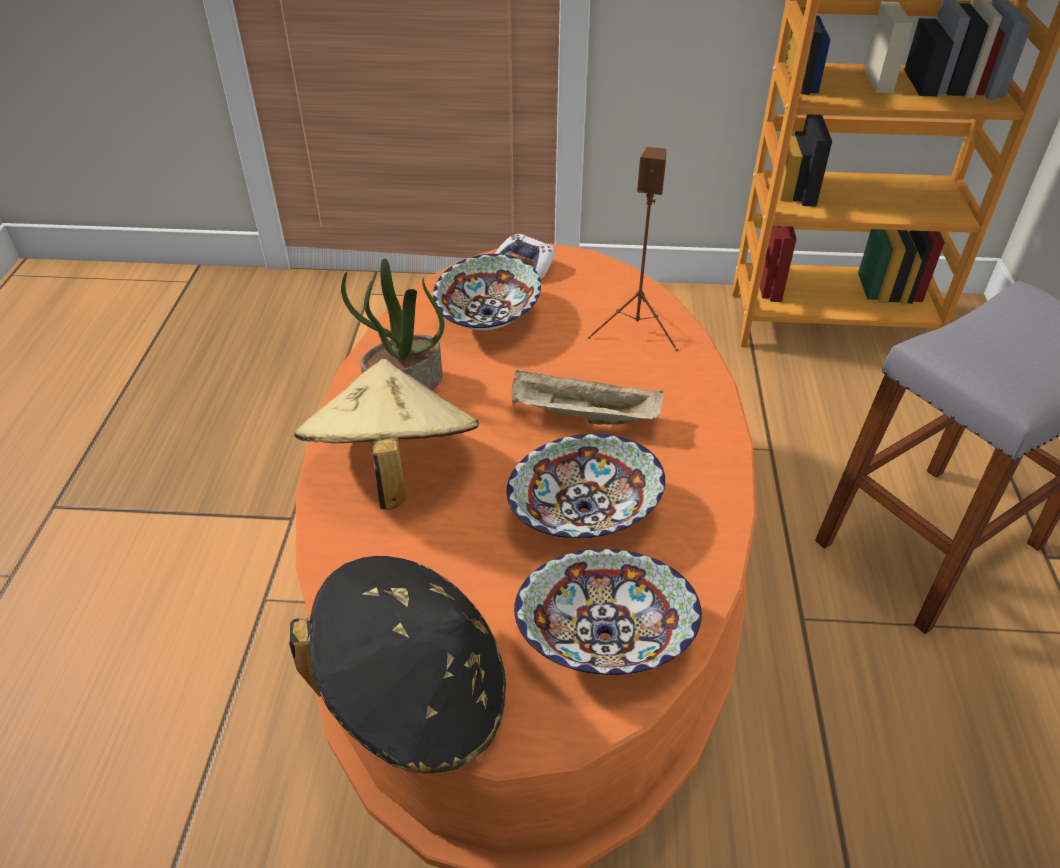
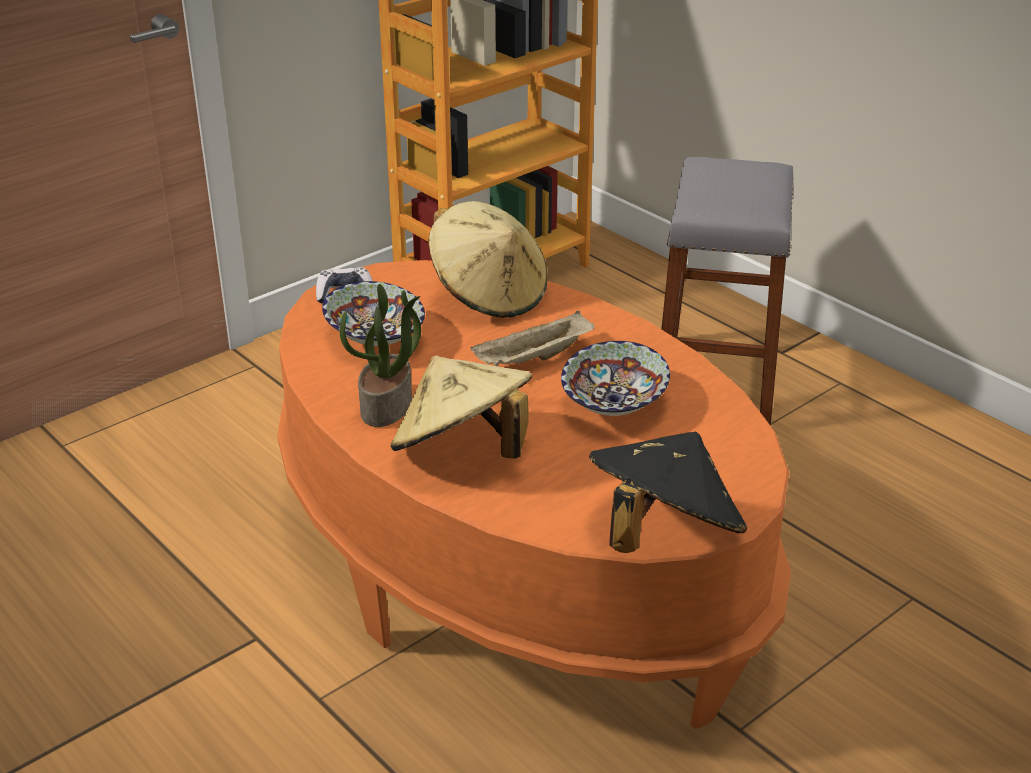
camera: 45 degrees left, 10 degrees down
bowl [514,549,702,675] -> none
brown speaker [588,147,678,352] -> beige hat [428,201,548,318]

